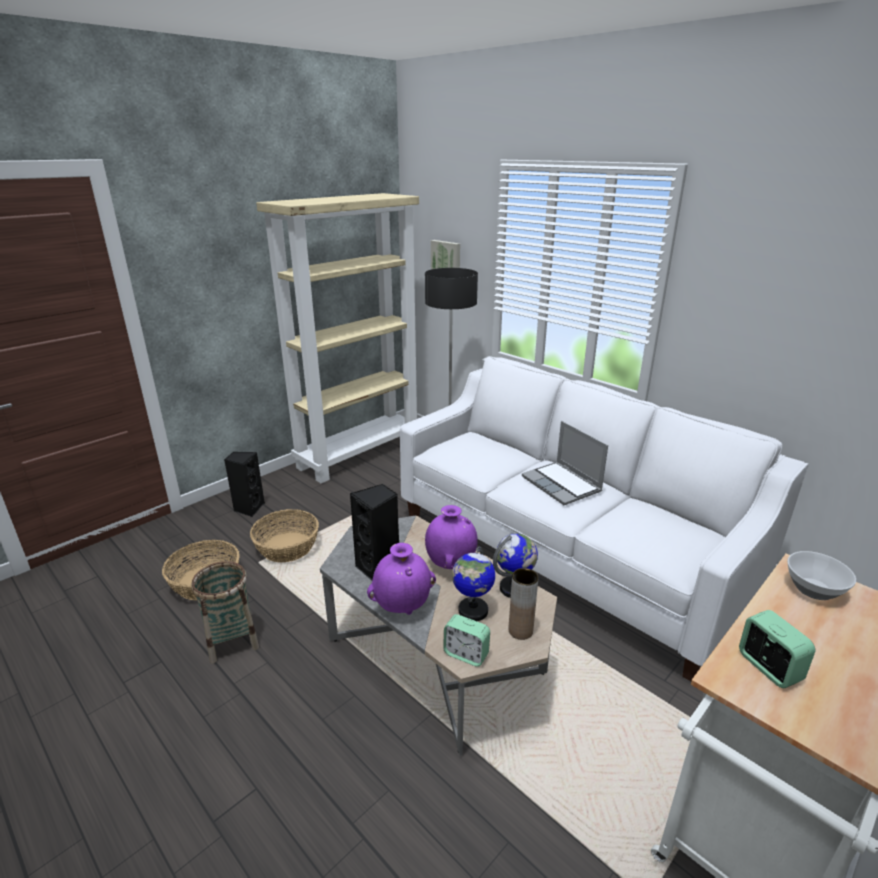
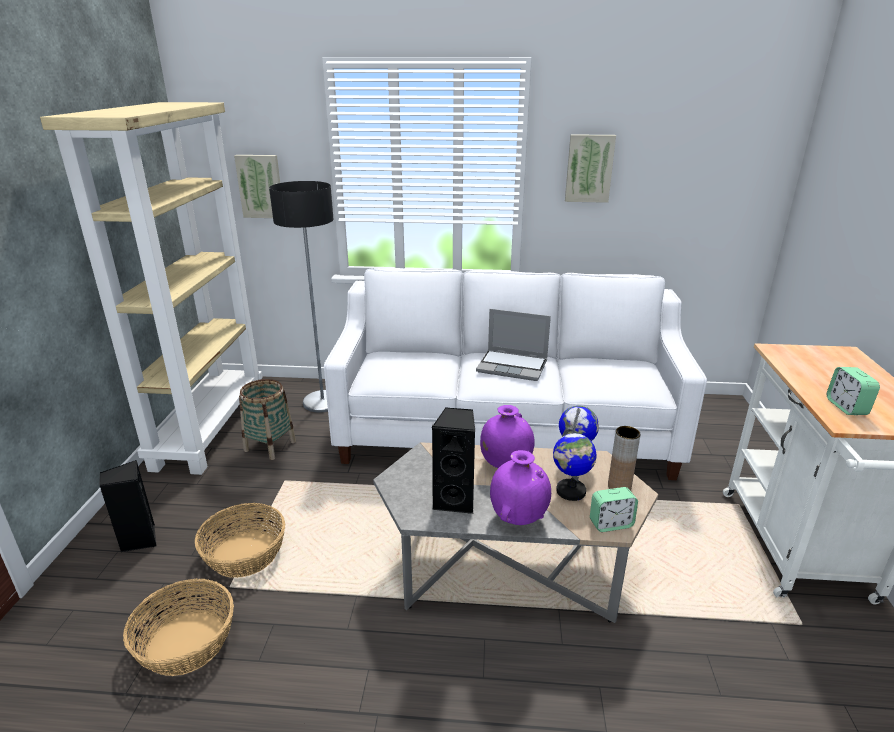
camera: 40 degrees left, 0 degrees up
basket [191,561,259,663] -> basket moved to [239,379,296,460]
alarm clock [739,610,815,688] -> alarm clock turned 120 degrees counterclockwise [827,367,880,415]
bowl [787,551,856,600] -> none
none -> picture [565,134,616,203]

